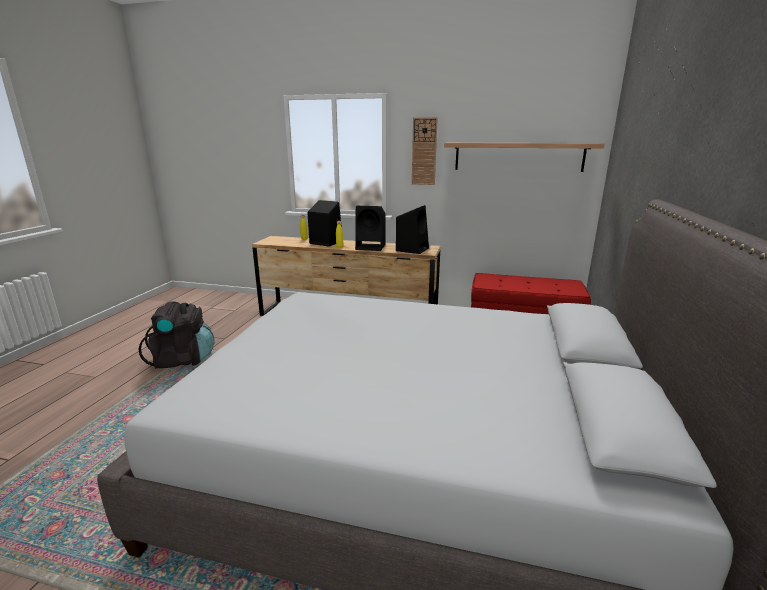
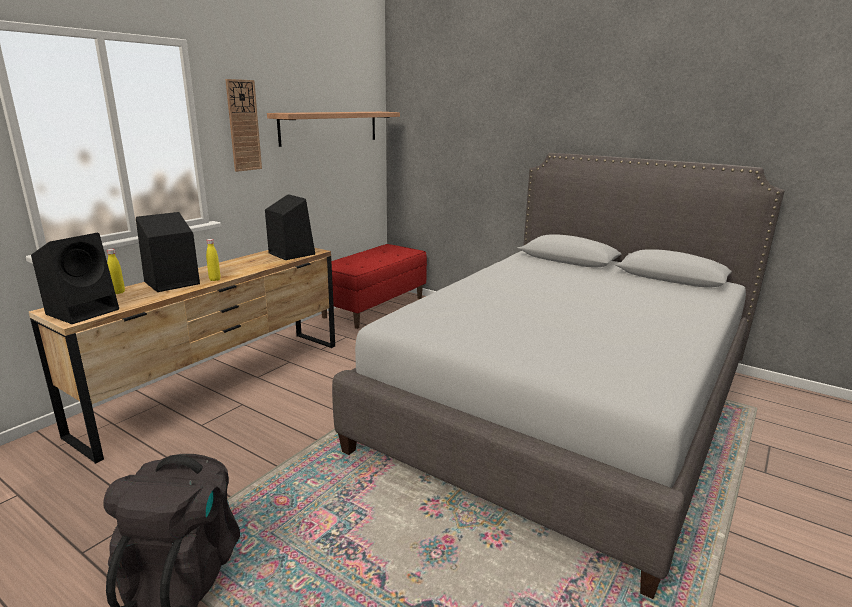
camera: 70 degrees left, 0 degrees up
black speaker [355,206,385,251] -> black speaker moved to [31,233,119,324]

